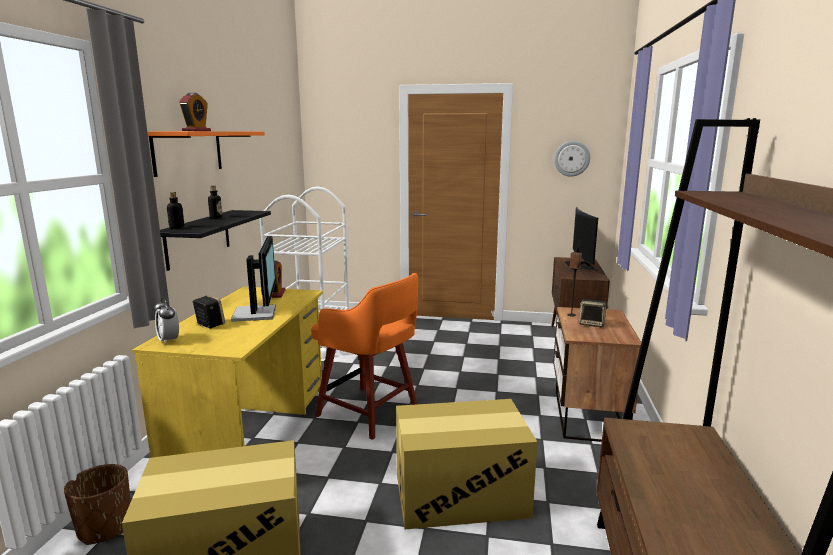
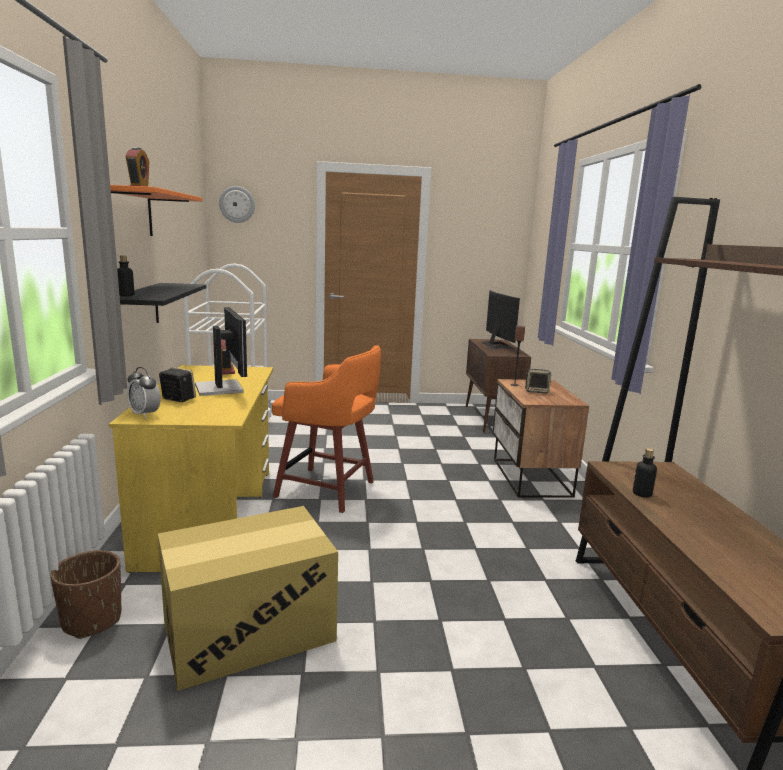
camera: 15 degrees left, 0 degrees up
bottle [208,186,223,218] -> bottle moved to [633,448,657,498]
cardboard box [396,399,538,529] -> none
wall clock [554,141,590,176] -> wall clock moved to [219,186,255,223]

